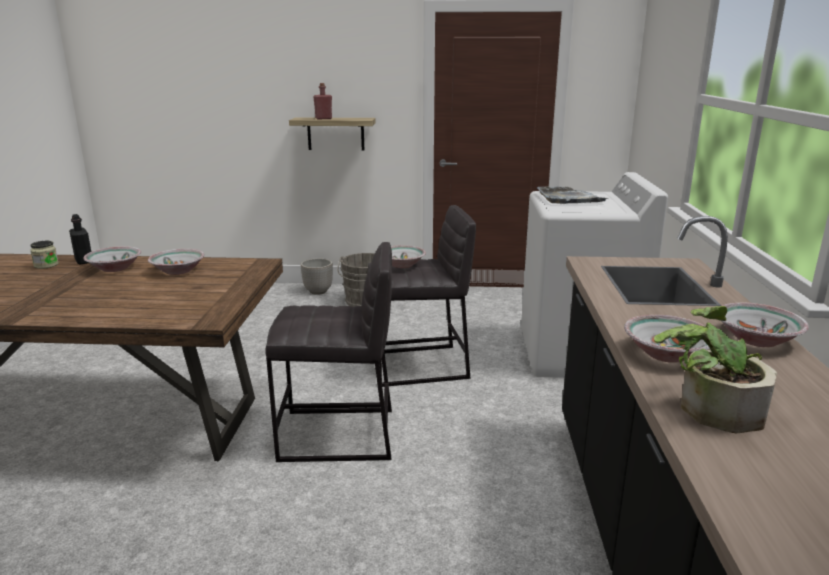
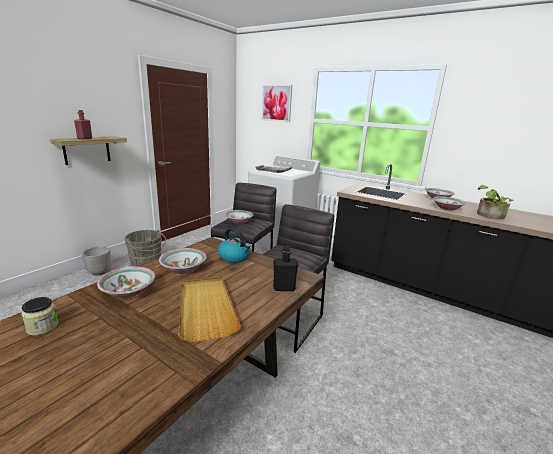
camera: 60 degrees left, 0 degrees up
black bottle [69,214,91,265] -> black bottle moved to [273,246,298,291]
none -> beige tray [179,277,241,342]
none -> kettle [218,228,251,263]
none -> picture [262,85,292,122]

